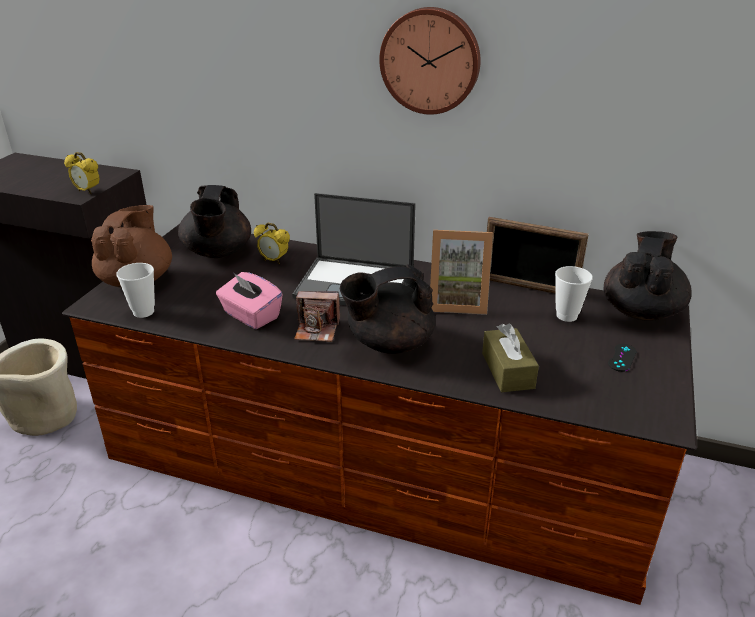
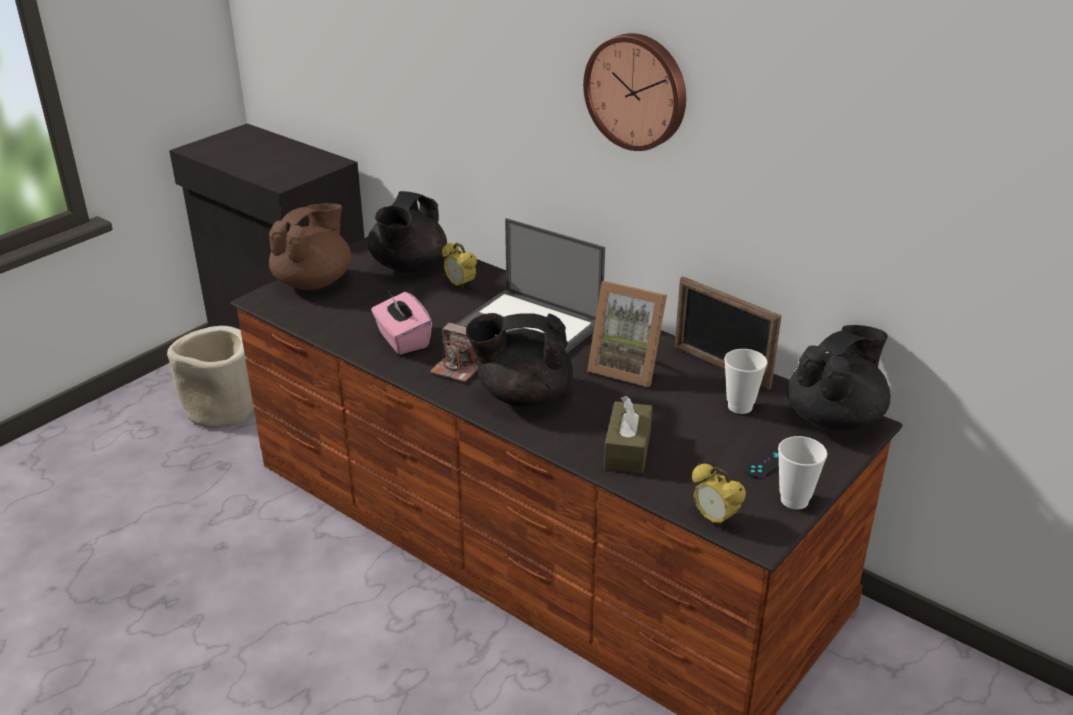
camera: 20 degrees right, 0 degrees up
alarm clock [64,152,100,194] -> alarm clock moved to [692,463,746,528]
cup [116,263,155,318] -> cup moved to [778,436,827,510]

